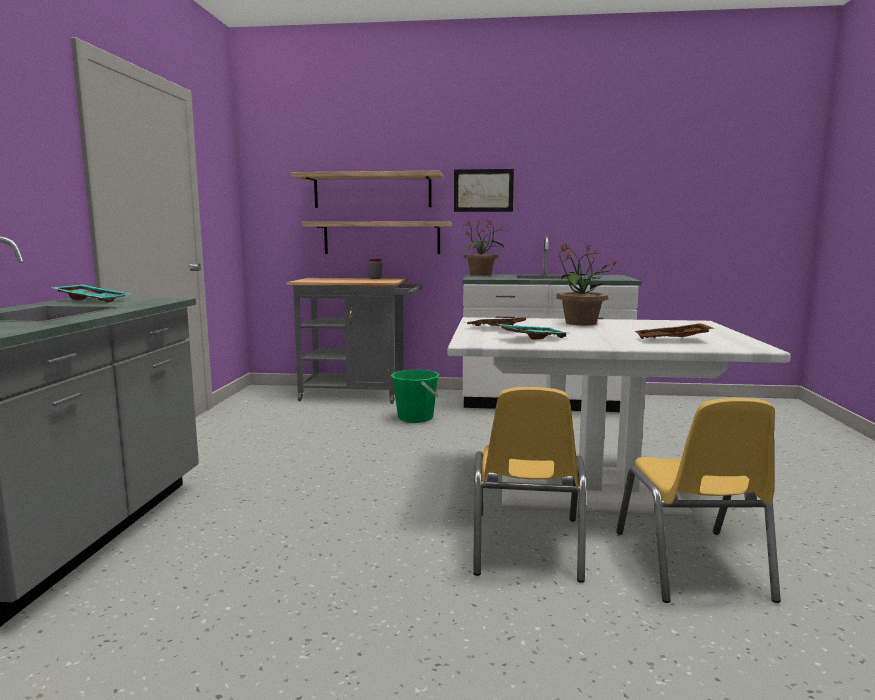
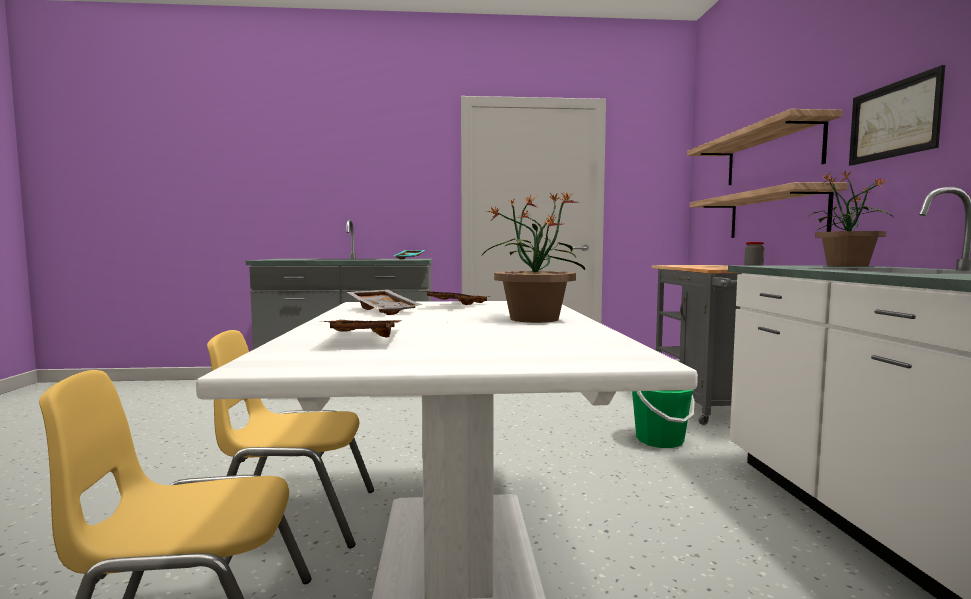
camera: 80 degrees right, 5 degrees down
turquoise tray [498,324,572,340] -> grey tray [347,290,423,315]

